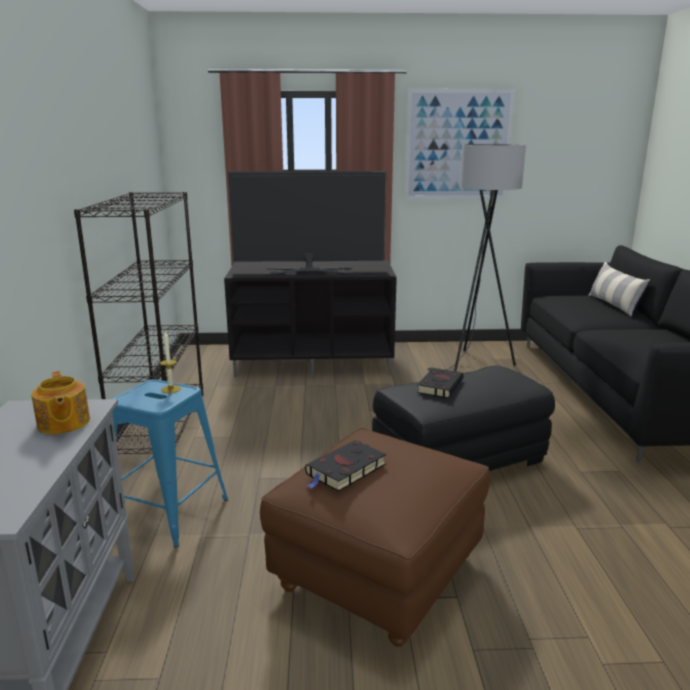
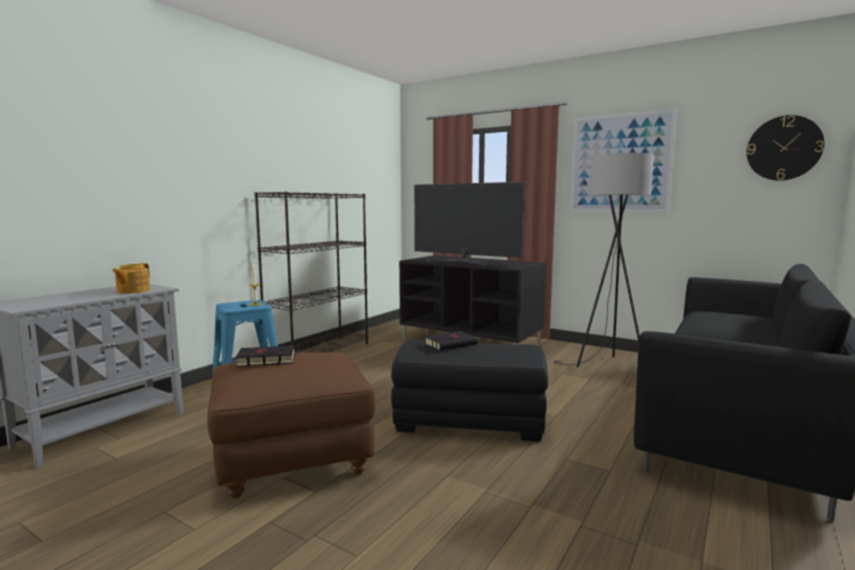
camera: 35 degrees right, 10 degrees down
pillow [588,261,650,317] -> none
none -> wall clock [747,115,824,181]

